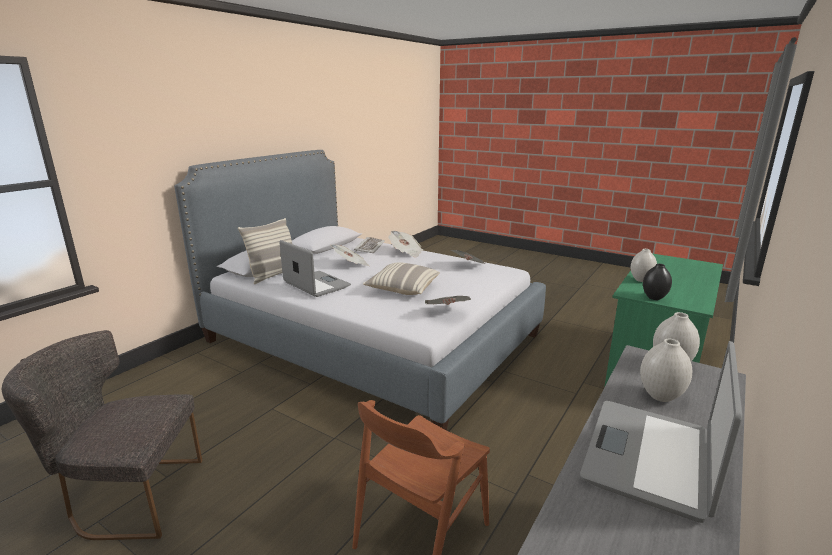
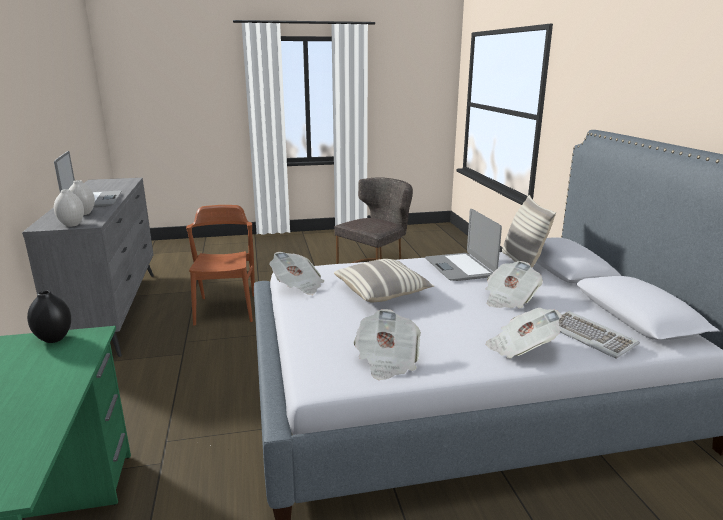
camera: 135 degrees right, 0 degrees up
laptop [279,240,351,297] -> laptop turned 75 degrees clockwise [425,209,502,281]
white vase [631,249,657,282] -> none

